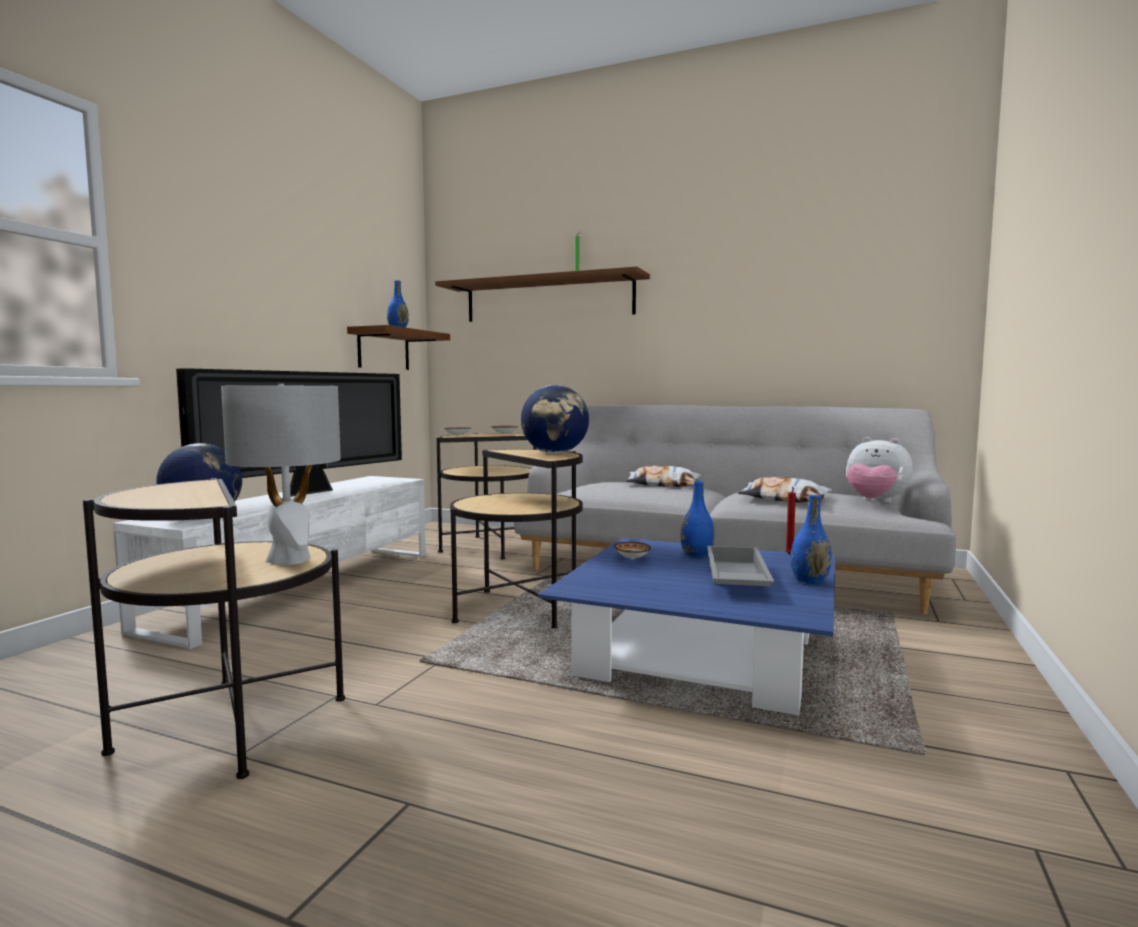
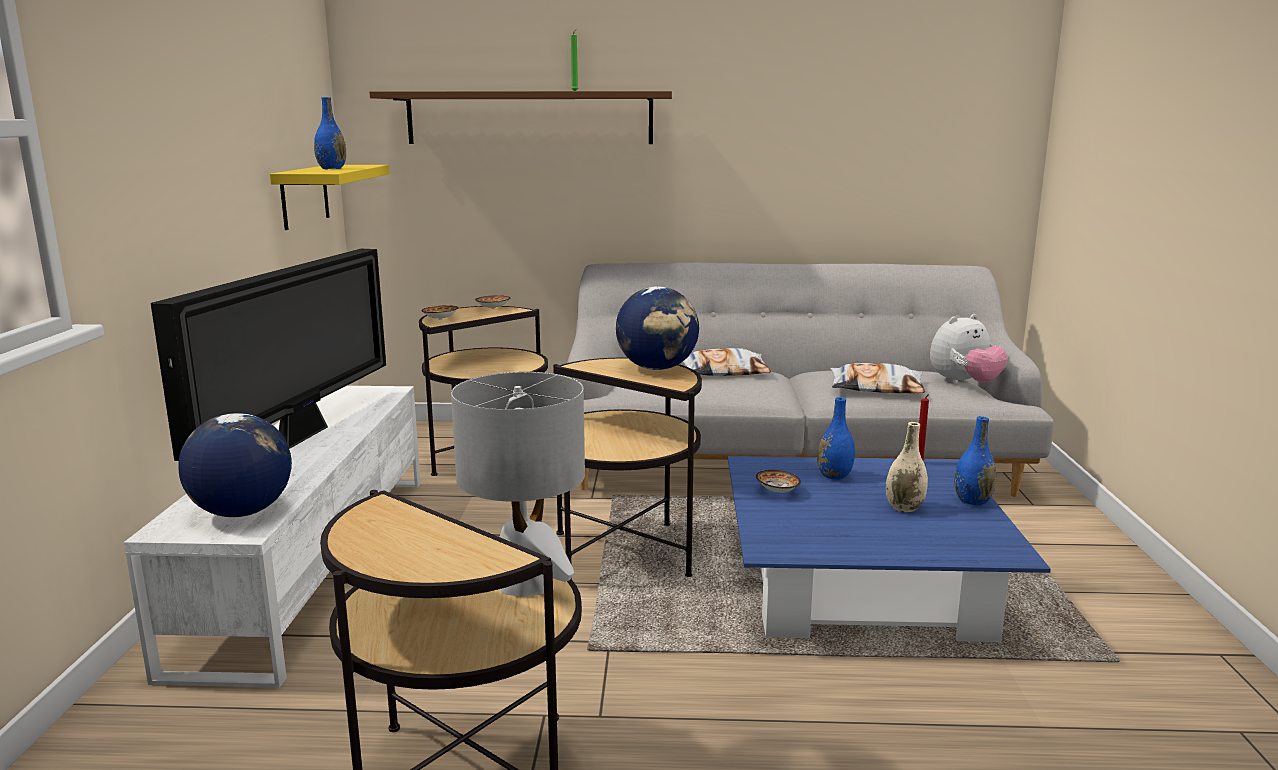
camera: 20 degrees left, 10 degrees up
brown shelf [347,325,450,370] -> yellow shelf [270,165,390,230]
grey tray [707,546,774,586] -> beige vase [886,422,928,512]
plush toy [846,437,913,503] -> plush toy turned 45 degrees counterclockwise [930,314,1008,384]

